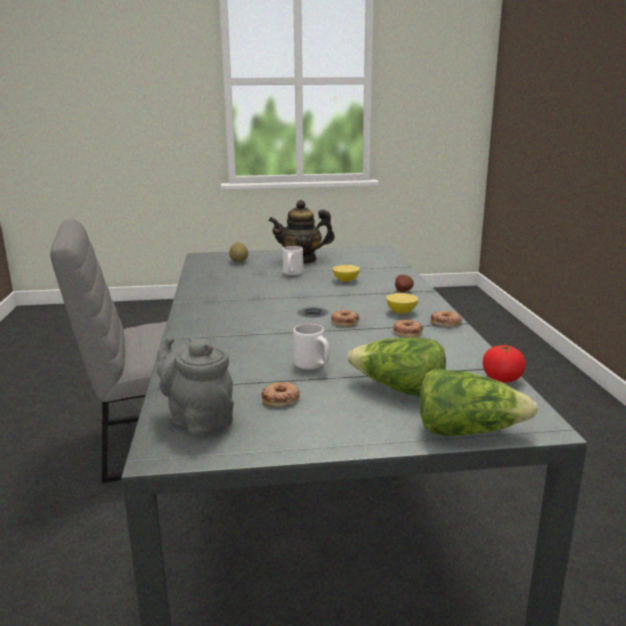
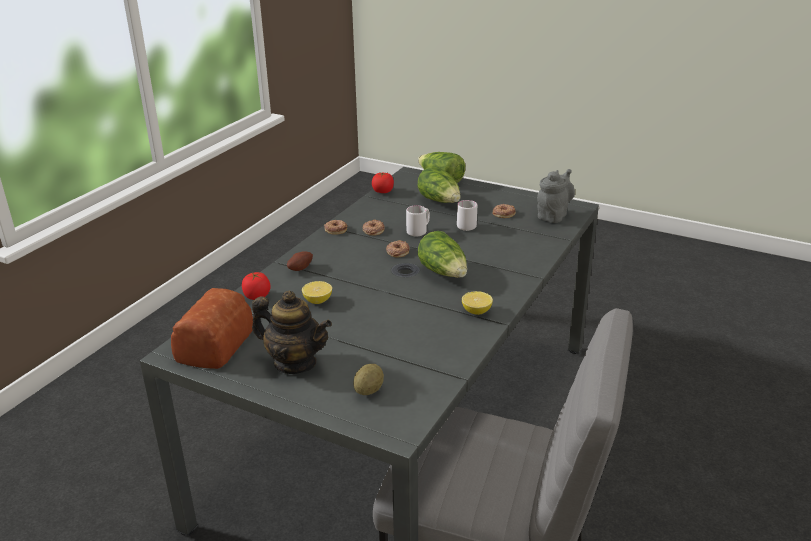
camera: 145 degrees left, 10 degrees up
grey teapot [157,336,234,437] -> grey teapot turned 135 degrees counterclockwise [537,169,575,223]
white mug [283,246,303,275] -> white mug moved to [406,205,430,236]
lemon [386,293,418,314] -> lemon moved to [462,291,493,315]
none -> bread [171,288,253,369]
none -> tomato [242,272,270,300]
none -> lettuce [418,231,467,278]

